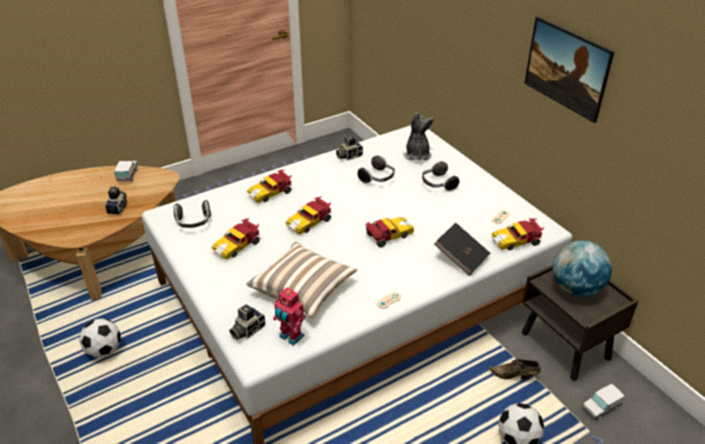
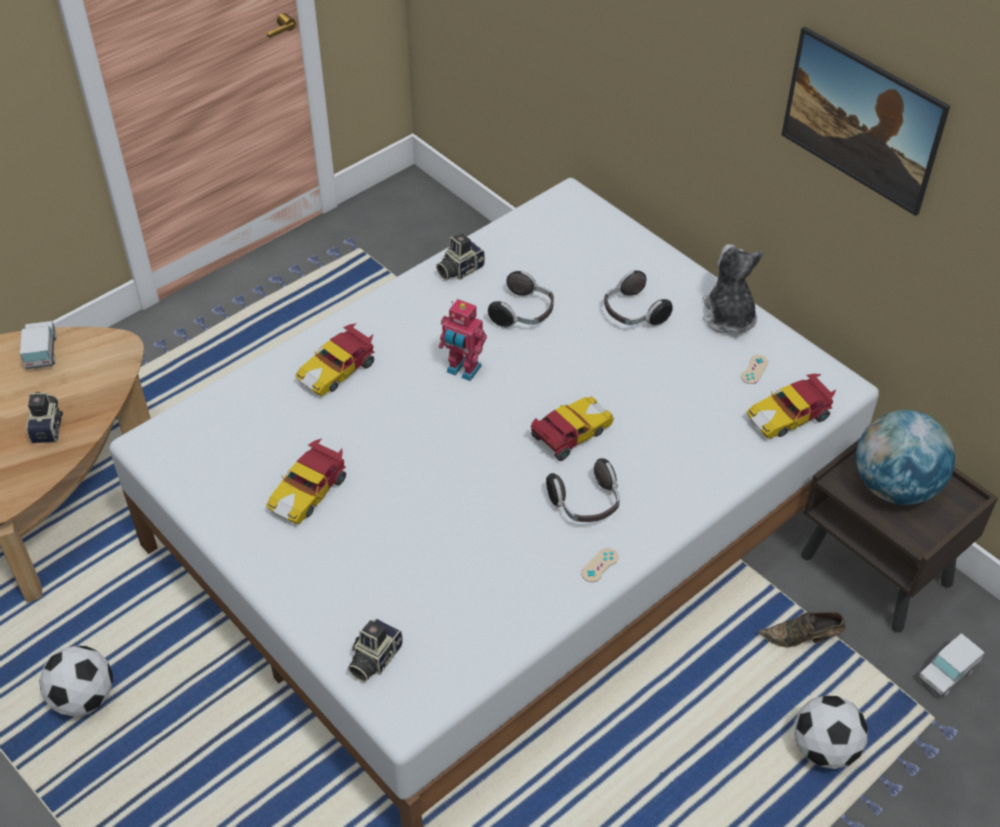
camera: 10 degrees left, 10 degrees up
headphones [174,200,211,228] -> headphones moved to [546,458,620,522]
pillow [247,242,357,318] -> none
toy robot [273,287,306,346] -> toy robot moved to [438,299,487,381]
toy car [286,197,331,234] -> none
plush toy [403,113,434,160] -> plush toy moved to [702,244,763,333]
black book [434,223,490,276] -> none

